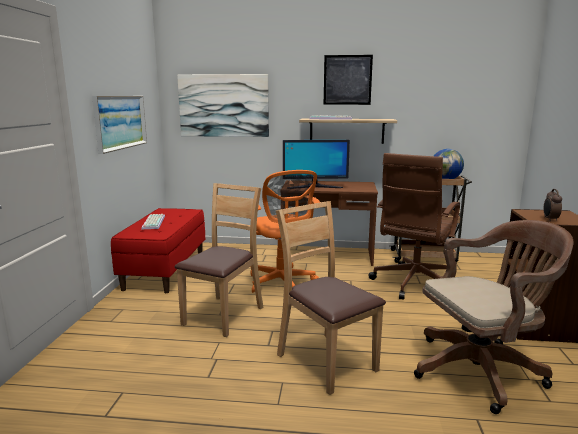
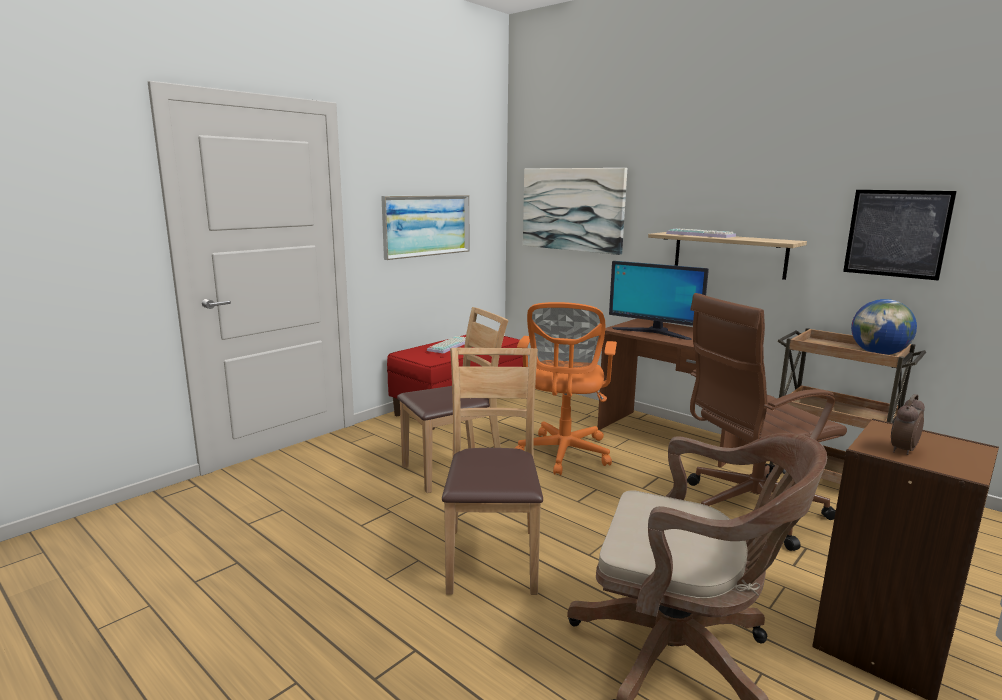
camera: 35 degrees right, 0 degrees up
picture [324,55,373,105] -> picture moved to [843,190,957,281]

